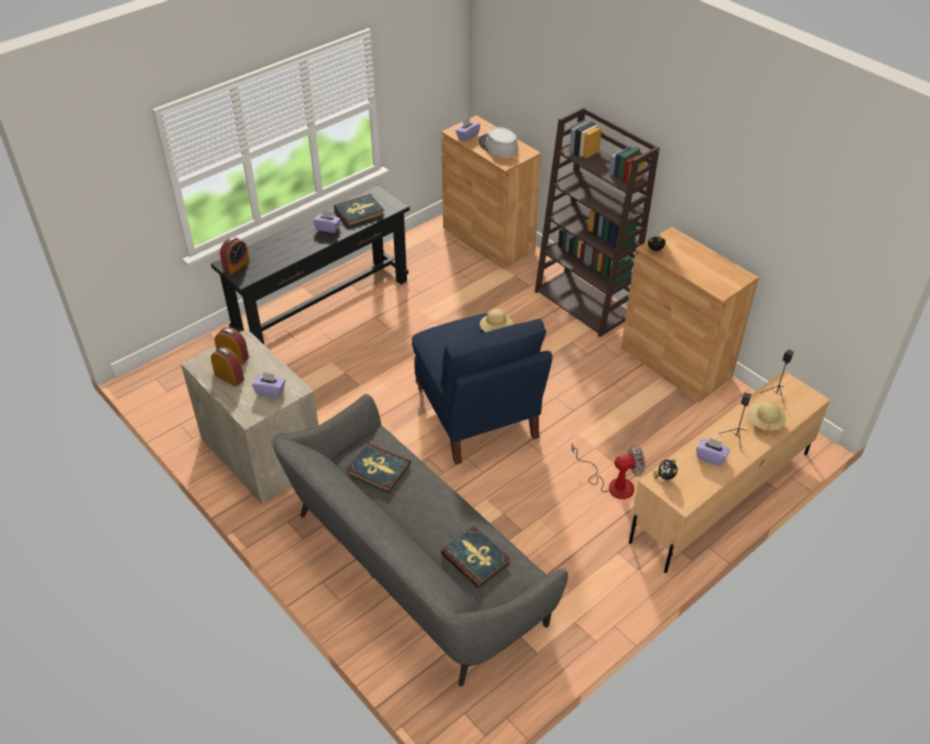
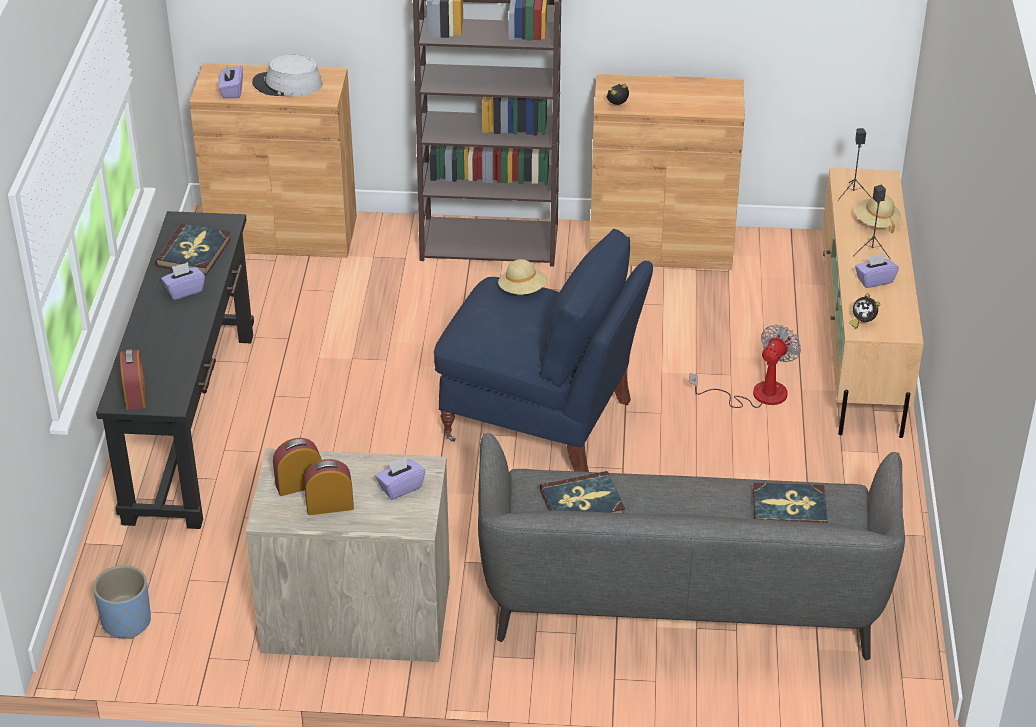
camera: 45 degrees left, 5 degrees down
none -> blue planter [93,565,151,639]

